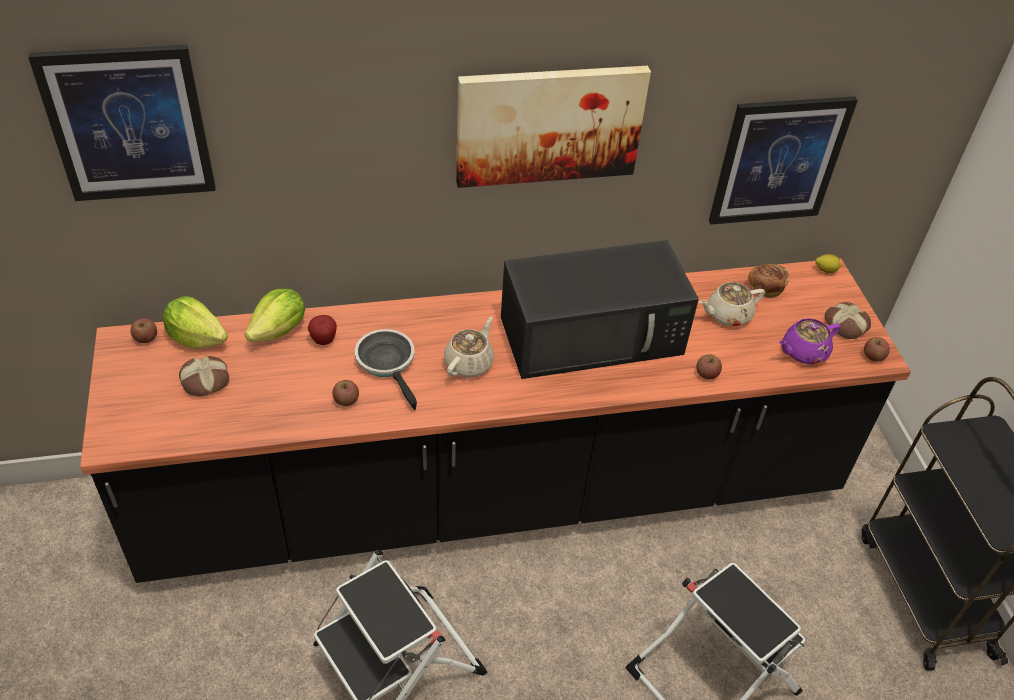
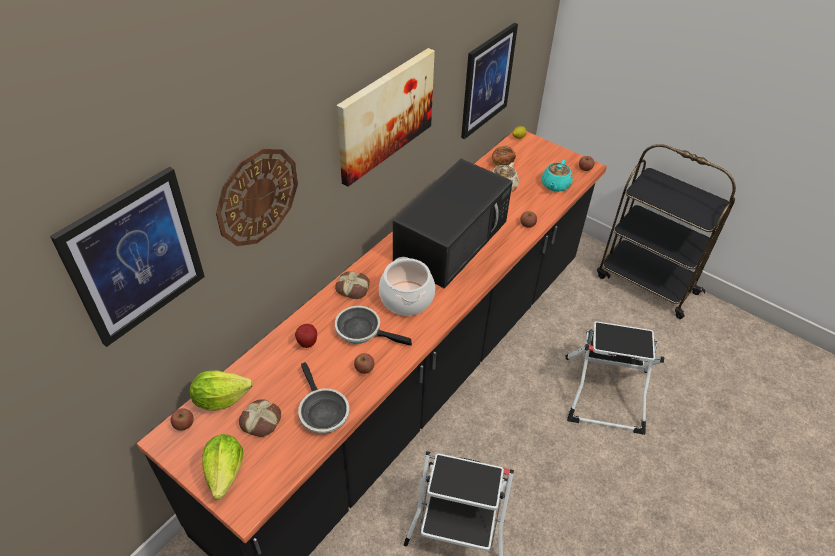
camera: 40 degrees left, 0 degrees up
lettuce [245,289,305,342] -> lettuce moved to [202,434,243,500]
beige teapot [444,317,494,377] -> cooking pot [379,257,435,316]
purple teapot [778,318,841,364] -> turquoise teapot [541,160,573,192]
bread [825,302,871,339] -> bread moved to [335,271,370,299]
none -> wall clock [216,149,298,246]
none -> frying pan [298,362,349,433]

